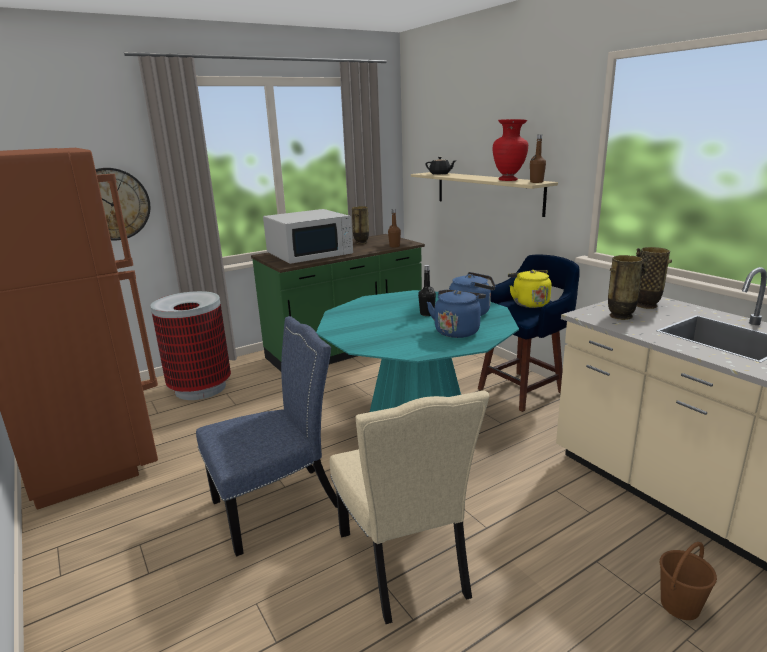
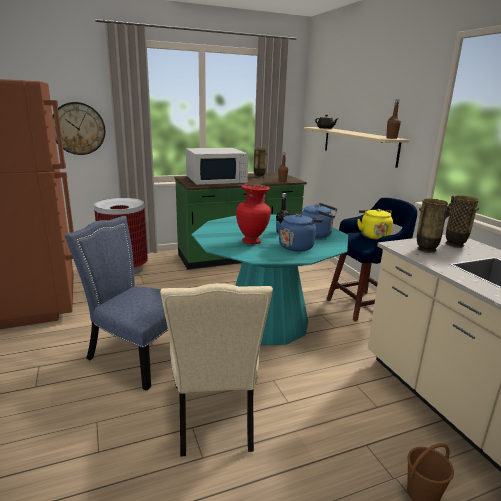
camera: 10 degrees right, 0 degrees up
blue chair [196,316,338,556] -> blue chair turned 135 degrees counterclockwise [64,216,168,391]
red vase [493,119,528,181] -> red vase moved to [236,184,271,244]

